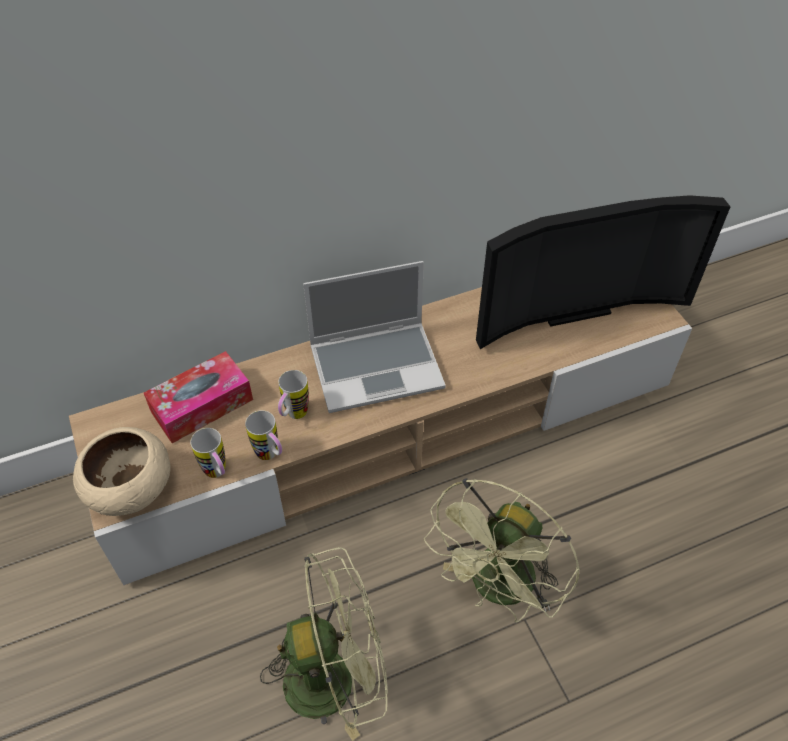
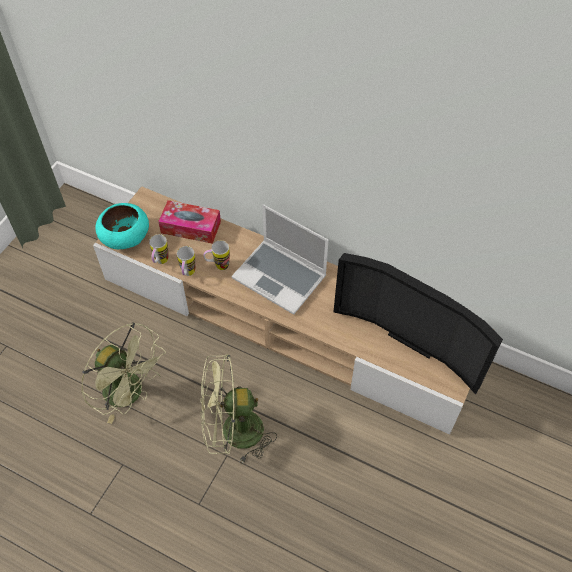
camera: 50 degrees right, 5 degrees up
beige bowl [73,427,171,516] -> turquoise bowl [95,203,149,249]

